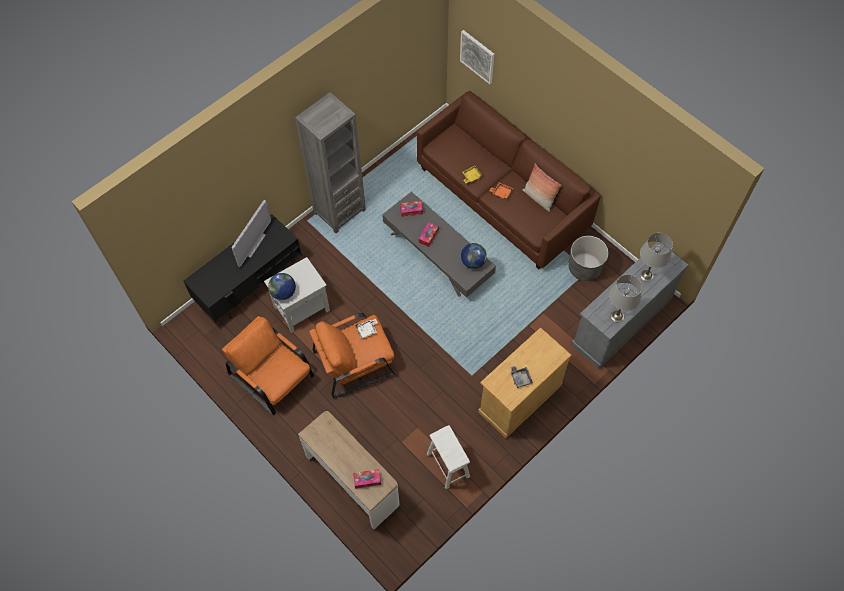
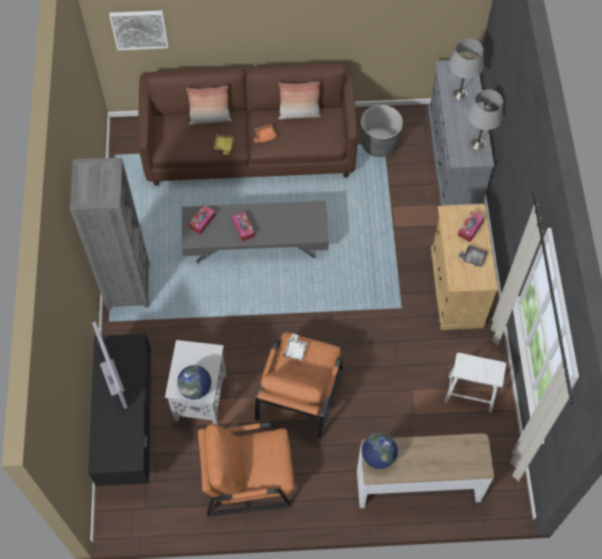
camera: 50 degrees left, 0 degrees up
tissue box [353,469,381,489] -> tissue box moved to [457,211,485,242]
globe [461,243,487,269] -> globe moved to [362,433,398,469]
none -> pillow [186,86,232,125]

